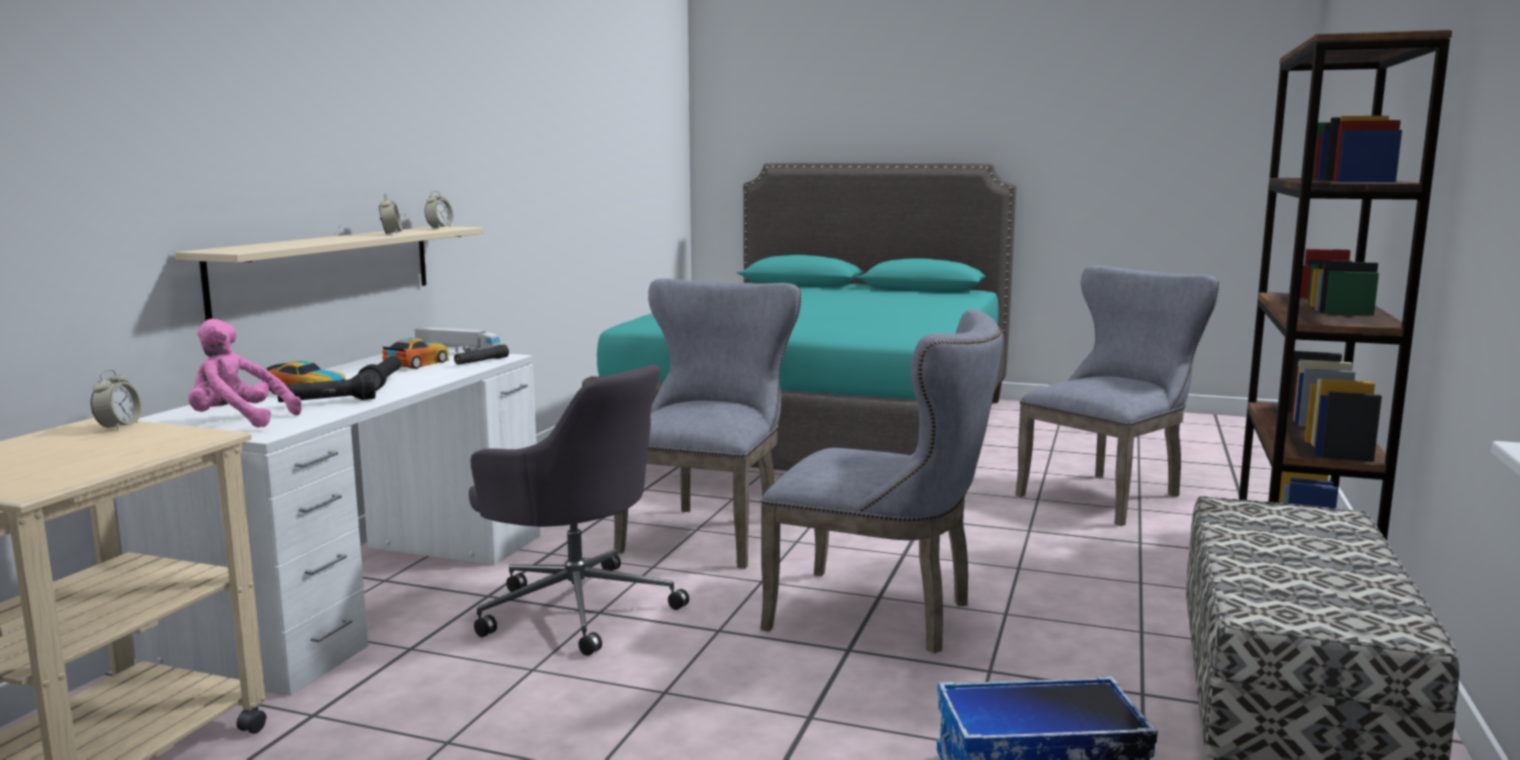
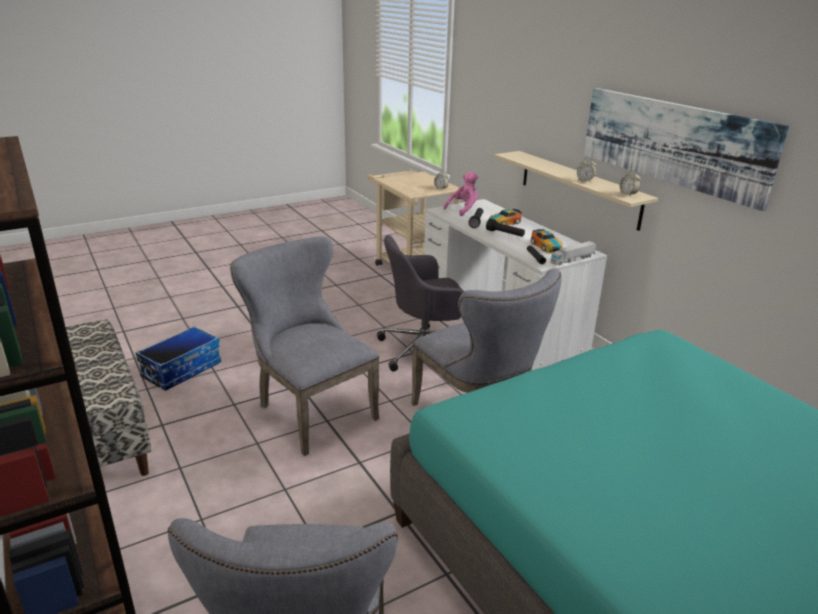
camera: 130 degrees right, 15 degrees up
grey chair [760,309,1003,653] -> grey chair turned 75 degrees clockwise [230,237,379,456]
none -> picture [584,88,789,211]

